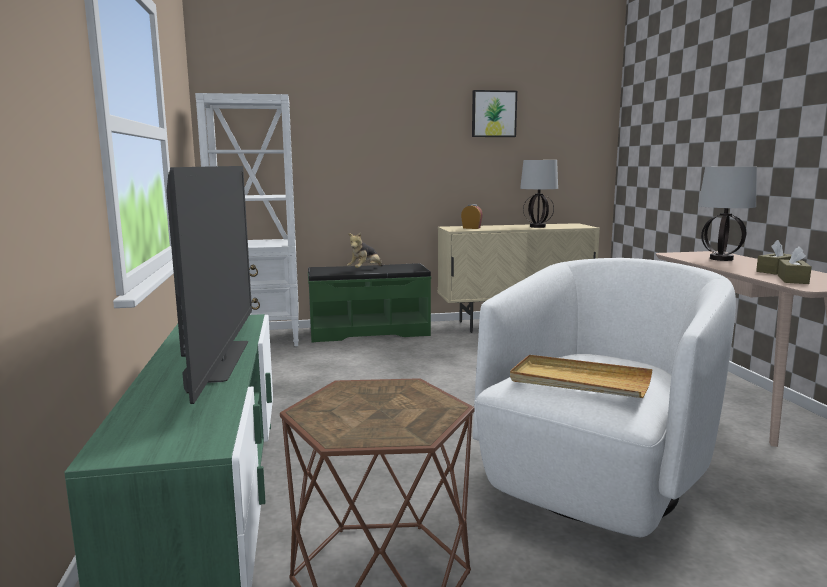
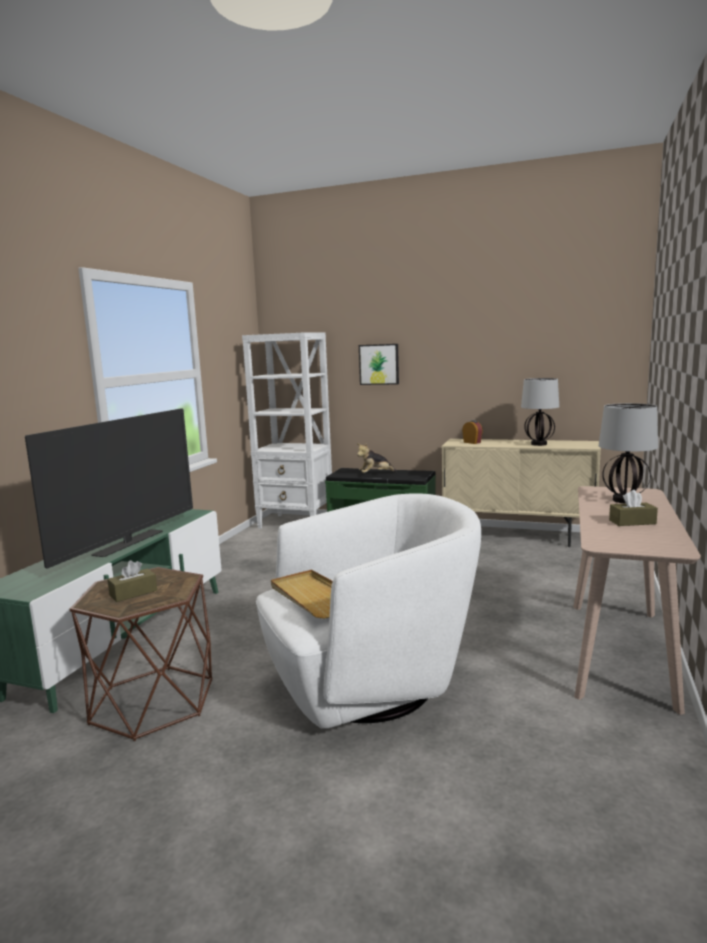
camera: 30 degrees right, 0 degrees up
picture [472,90,517,137] -> picture moved to [359,344,399,385]
brown tissue box [778,246,812,284] -> brown tissue box moved to [107,560,157,602]

